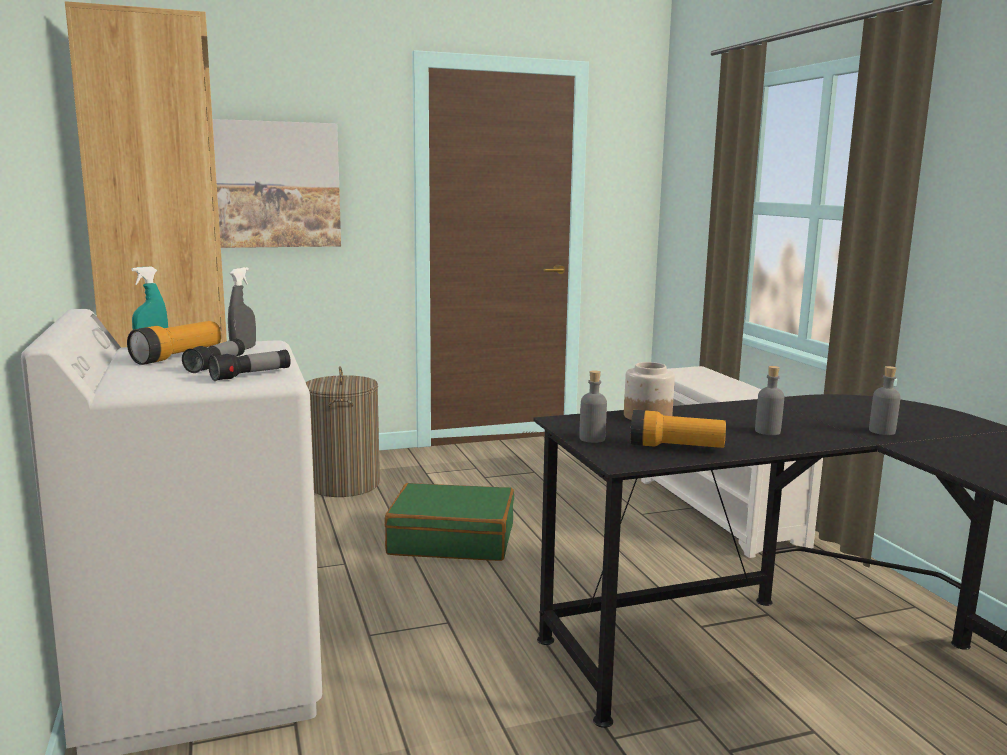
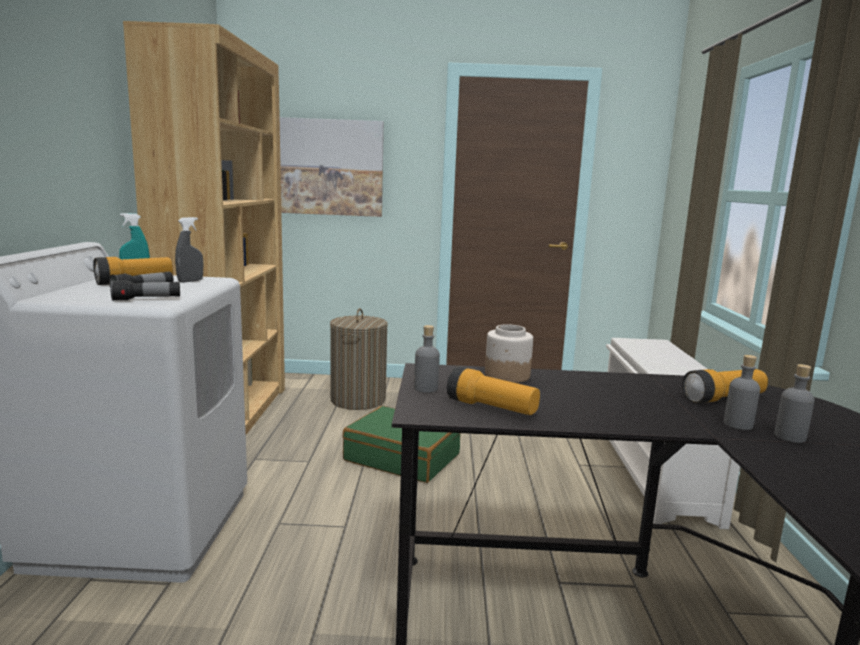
camera: 20 degrees right, 0 degrees up
grey bottle [755,366,784,435] -> grey bottle moved to [774,364,815,443]
none -> flashlight [682,369,768,403]

